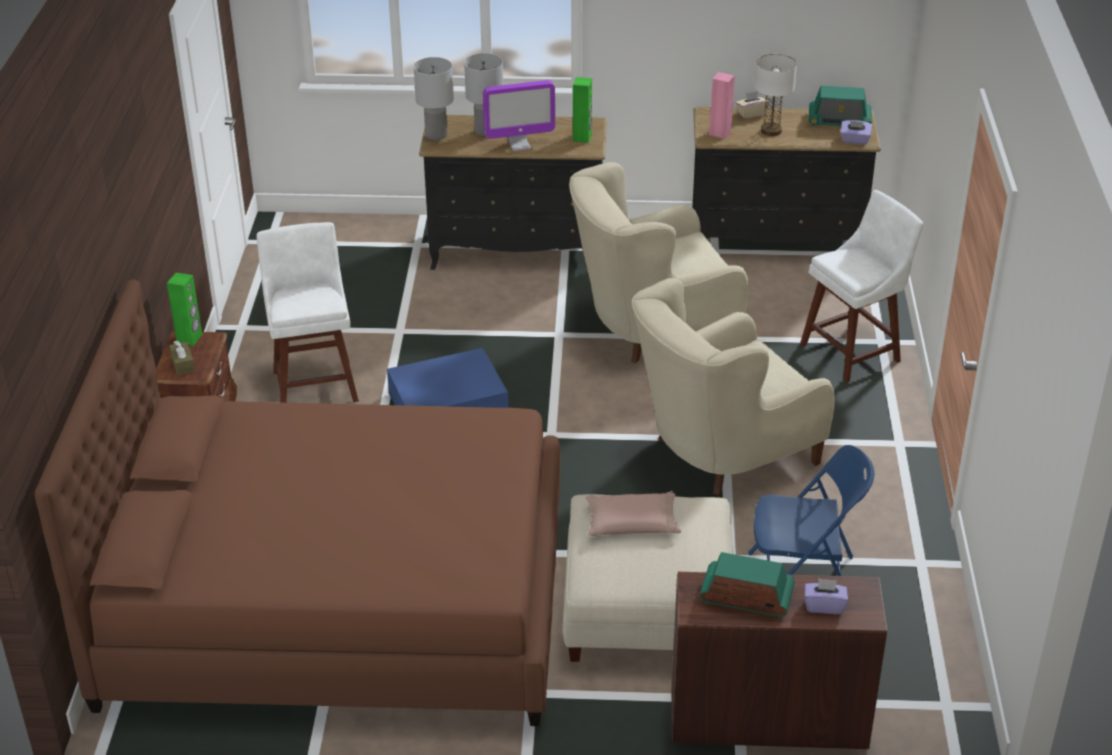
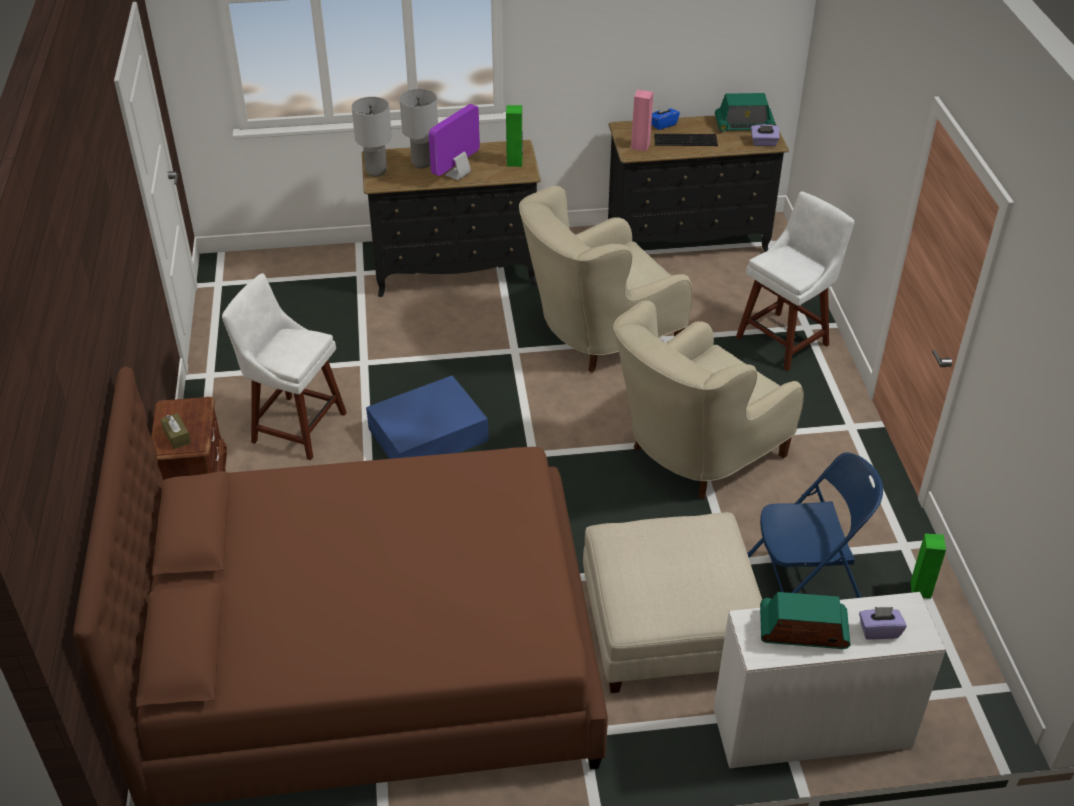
camera: 10 degrees left, 5 degrees up
green speaker [167,273,202,346] -> green speaker moved to [910,534,946,599]
white chair [256,222,359,403] -> white chair turned 45 degrees counterclockwise [222,273,347,460]
monitor [483,80,555,151] -> monitor turned 150 degrees clockwise [429,104,480,180]
beige pillow [586,491,681,536] -> none
brown desk [671,572,887,749] -> white desk [714,592,946,768]
beige tissue box [736,91,769,119] -> blue tissue box [651,104,680,130]
table lamp [755,54,797,136] -> keyboard [654,134,718,146]

